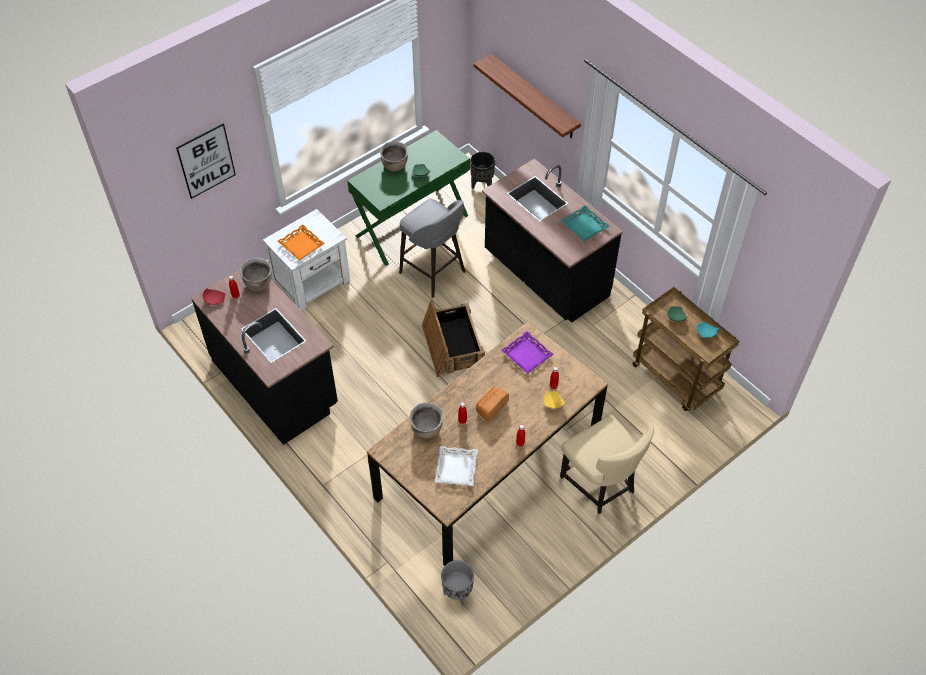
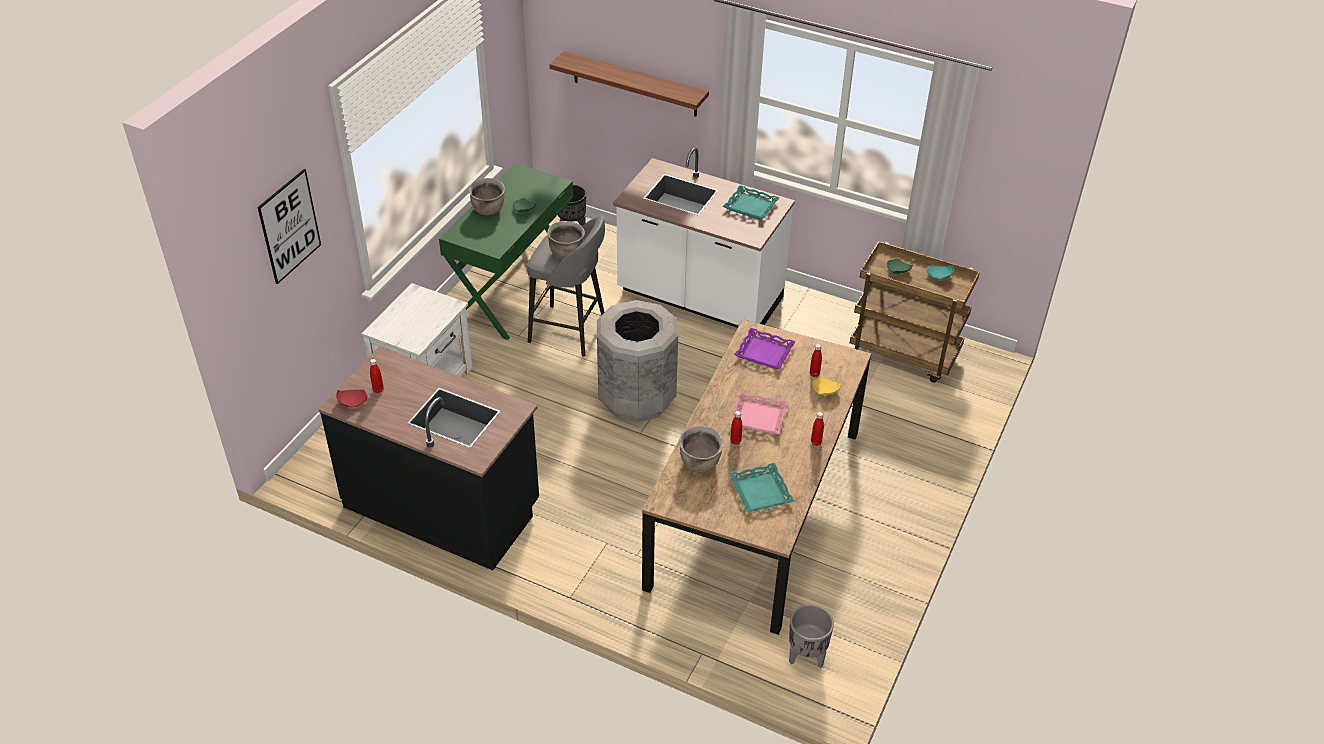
camera: 25 degrees left, 10 degrees down
brown cooking pot [239,258,272,291] -> brown cooking pot moved to [547,221,585,259]
orange tray [278,225,325,261] -> none
crate [422,300,485,377] -> grey trash can [597,300,678,422]
white tray [435,446,478,486] -> turquoise tray [729,463,795,513]
bread [476,387,509,422] -> pink tray [729,392,789,434]
black counter [482,159,623,323] -> white counter [613,148,795,328]
beige chair [559,415,654,519] -> none

